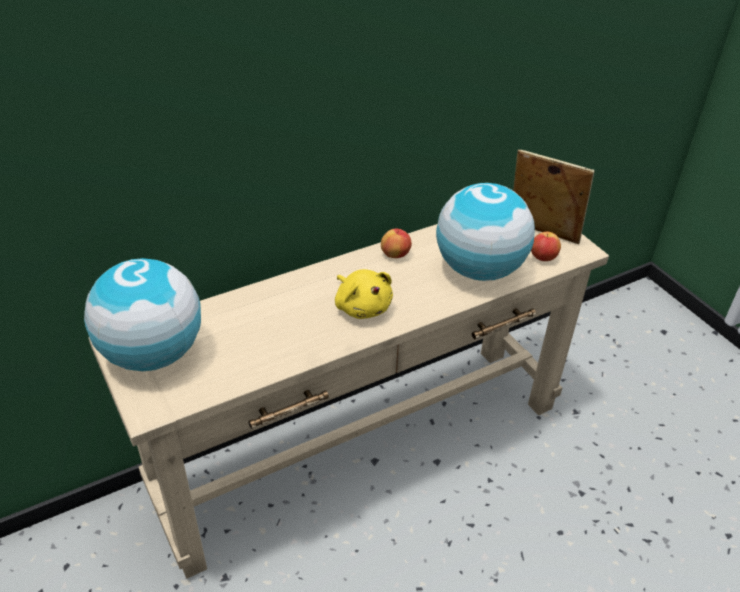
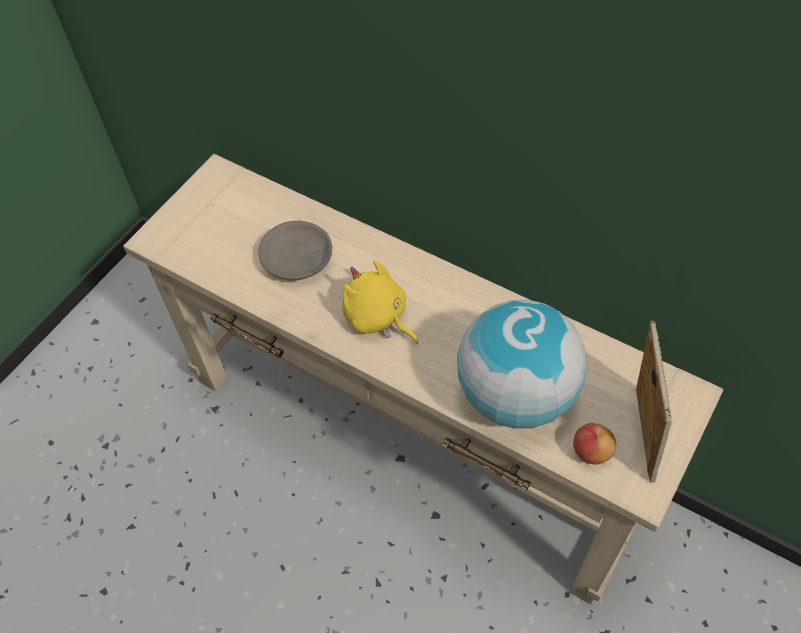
camera: 65 degrees right, 15 degrees up
globe [84,258,201,371] -> none
yellow plush toy [335,269,393,319] -> yellow plush toy turned 105 degrees clockwise [342,260,418,343]
apple [381,229,412,258] -> none
none -> grey bowl [258,221,332,281]

